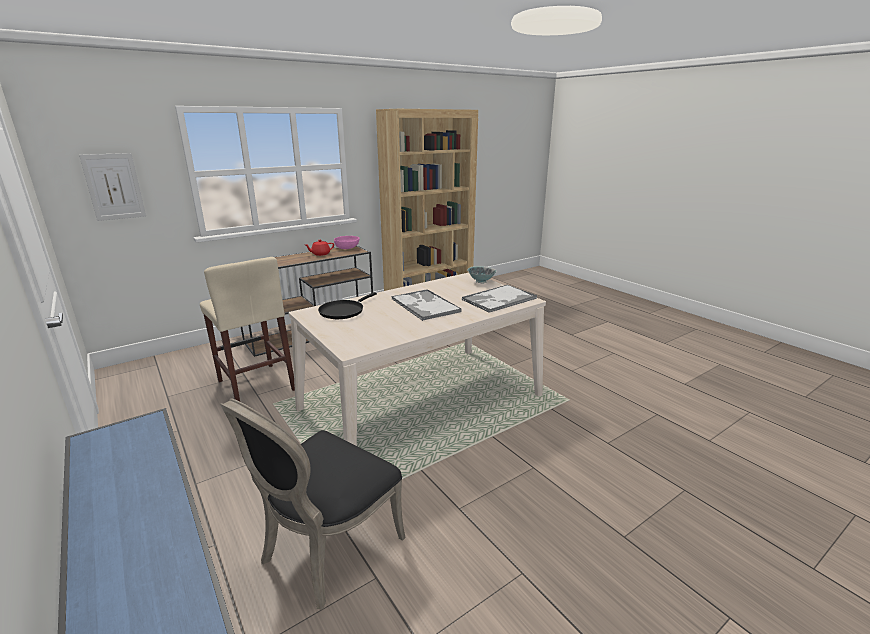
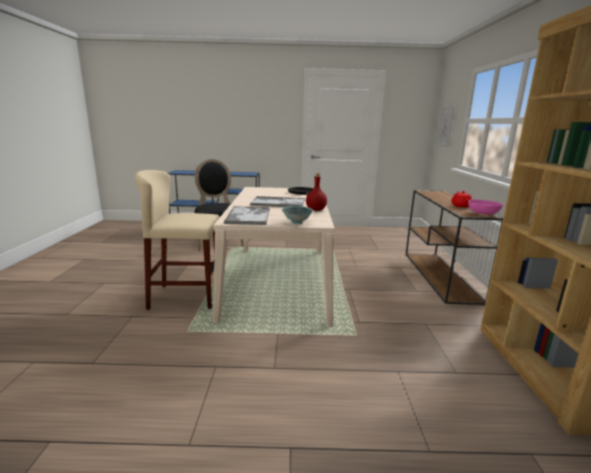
camera: 125 degrees right, 5 degrees down
beige stool [200,257,295,401] -> beige stool moved to [135,170,219,310]
none -> red bottle [306,174,327,211]

